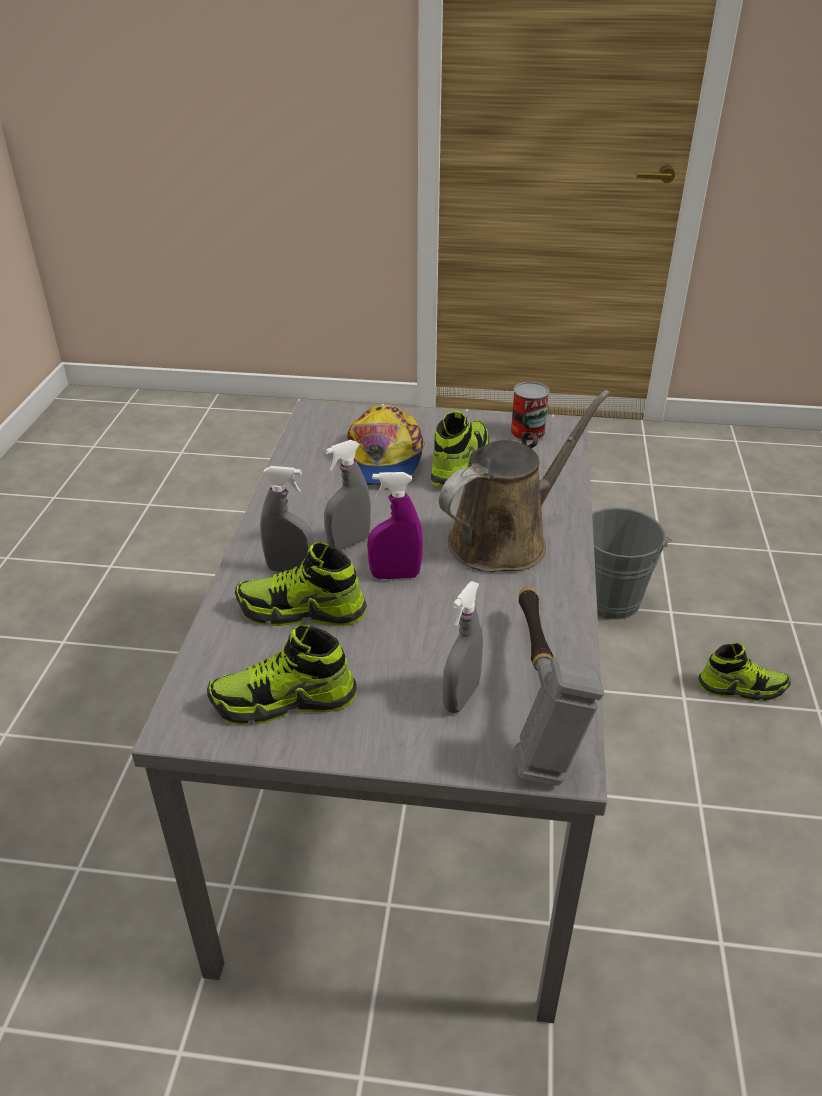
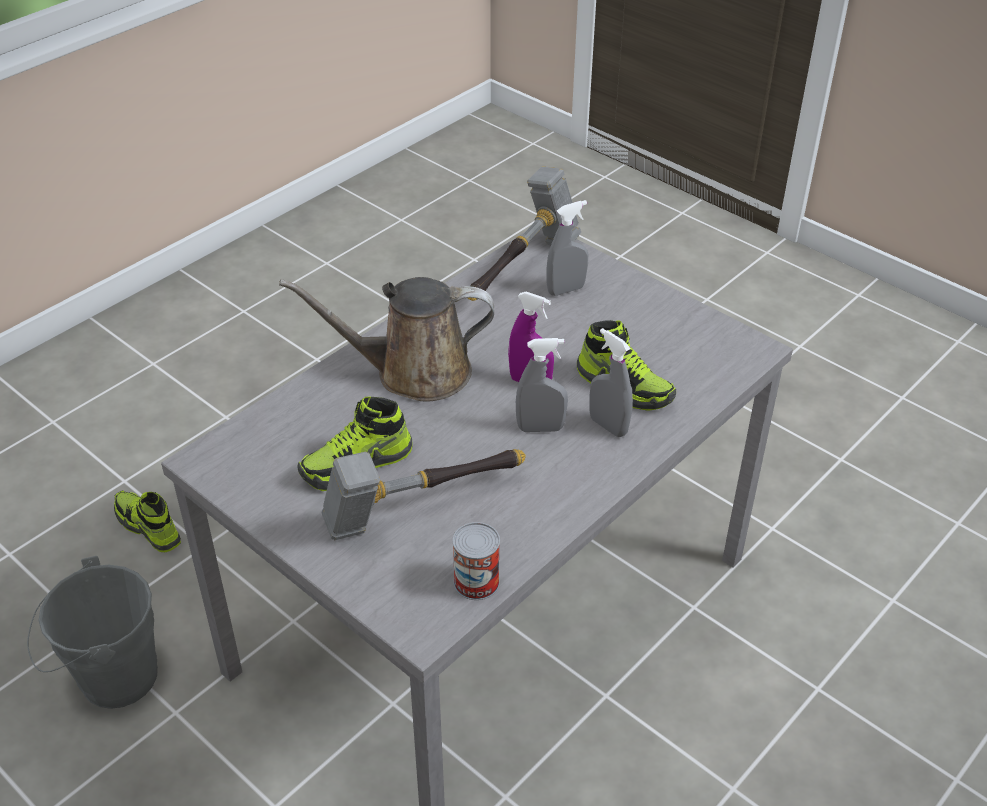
camera: 145 degrees left, 5 degrees up
shoe [207,625,357,725] -> none
cap [347,405,425,485] -> hammer [322,449,526,540]
can [511,382,549,441] -> can moved to [452,522,500,600]

